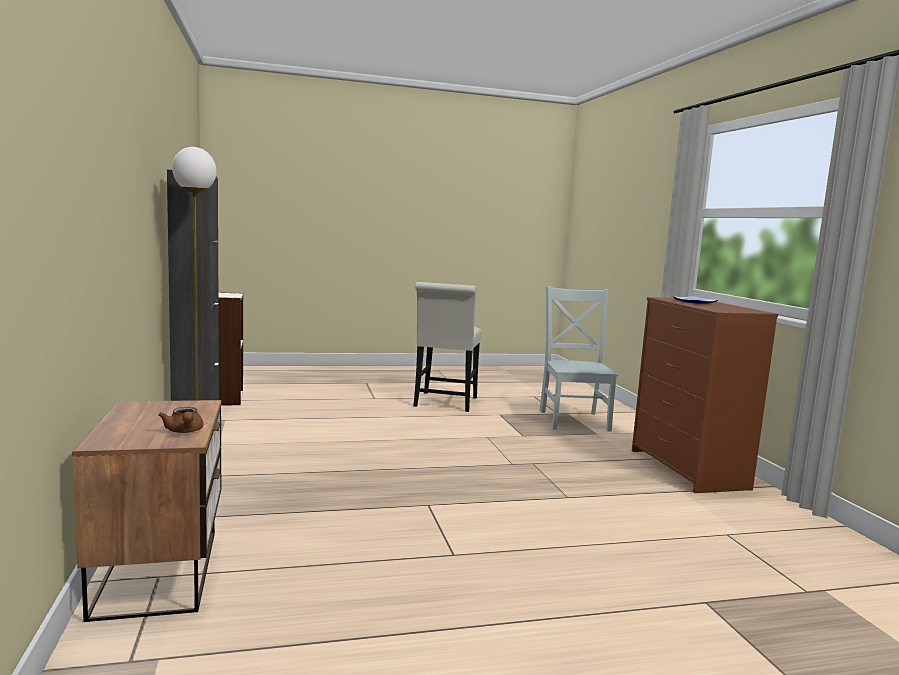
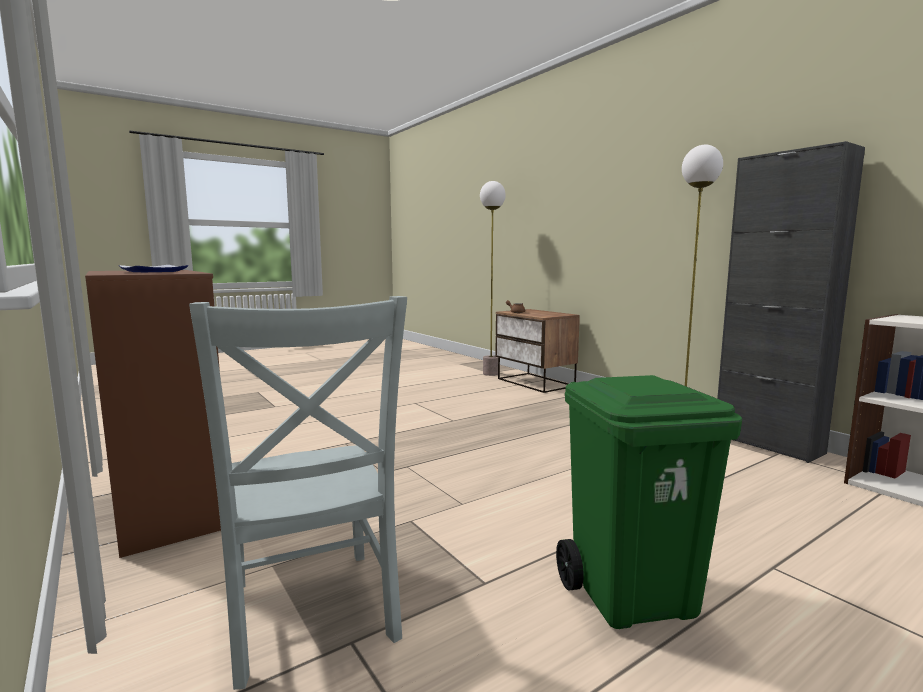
camera: 160 degrees right, 0 degrees up
white chair [413,282,482,412] -> green trash can [556,375,742,629]
none -> floor lamp [480,181,506,376]

